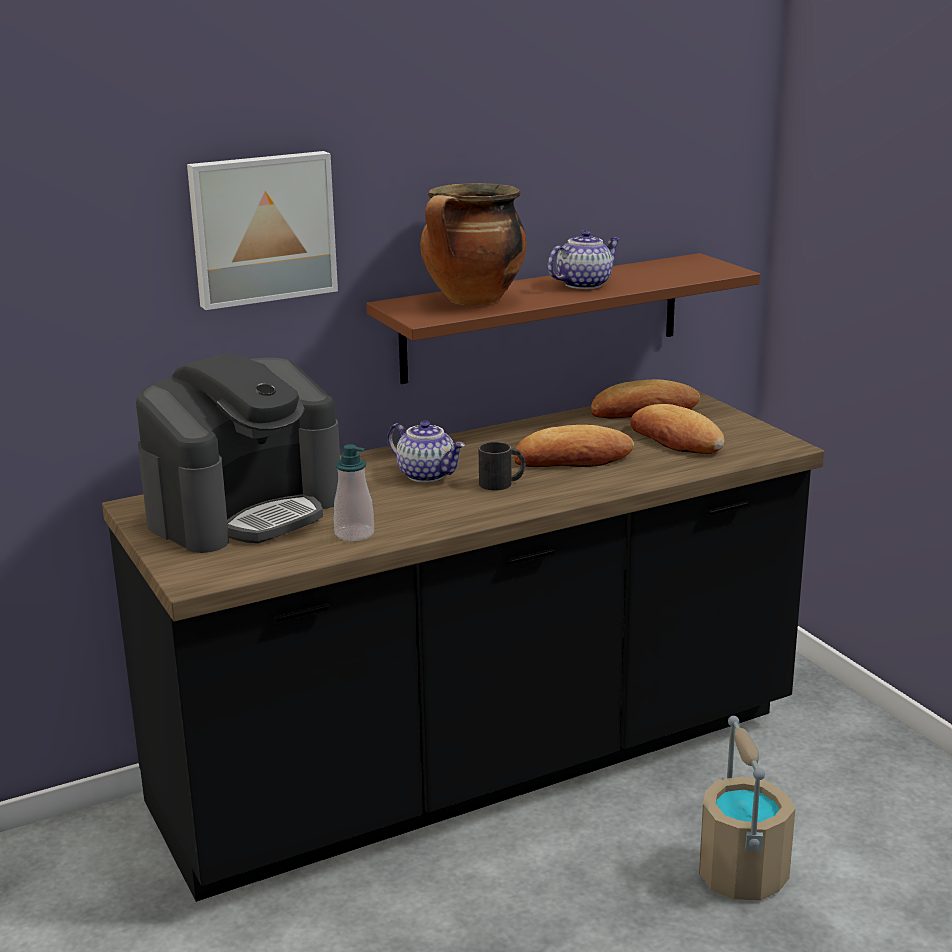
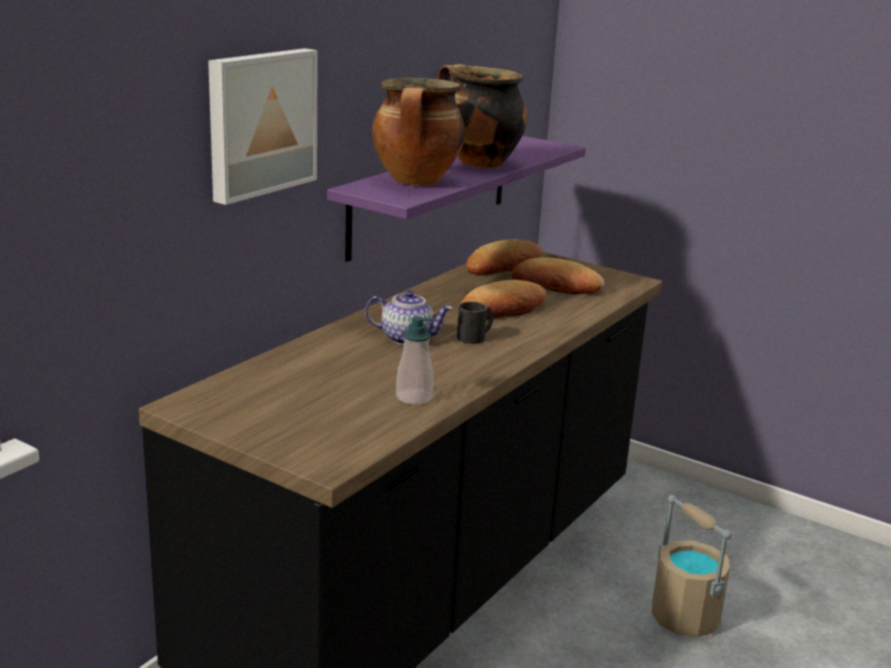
camera: 30 degrees left, 0 degrees up
coffee machine [136,353,340,553] -> none
brown shelf [366,253,760,384] -> purple shelf [327,136,586,262]
teapot [548,230,620,289] -> cooking pot [438,64,527,168]

